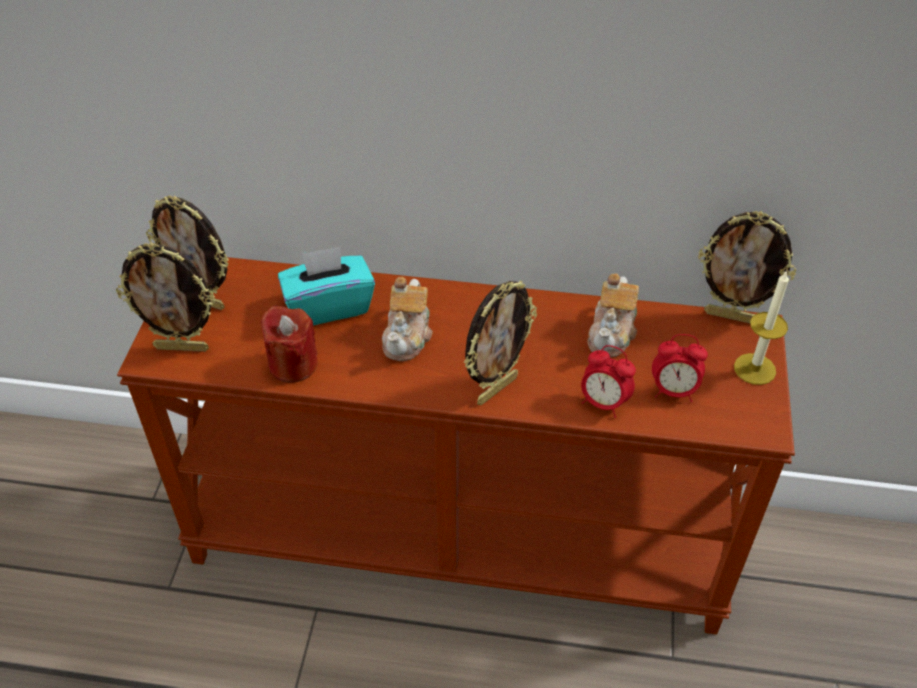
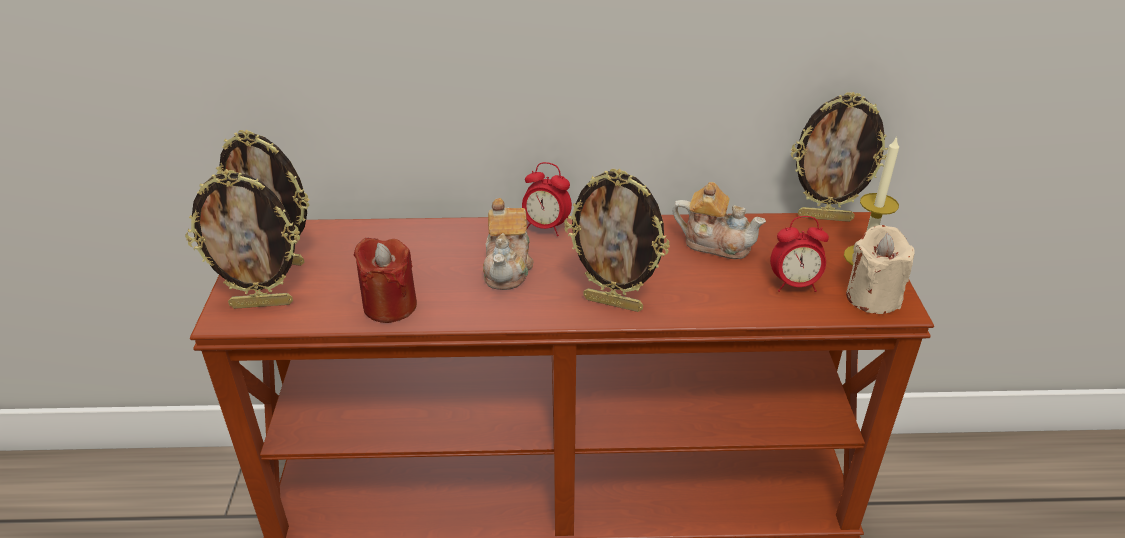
camera: 10 degrees left, 10 degrees down
turquoise tissue box [278,247,375,326] -> none
picture frame [464,280,537,405] -> picture frame turned 75 degrees clockwise [564,168,670,312]
alarm clock [581,345,636,418] -> alarm clock moved to [522,162,572,236]
teapot [587,273,639,357] -> teapot turned 75 degrees counterclockwise [672,182,766,259]
none -> beige candle [846,225,915,314]

